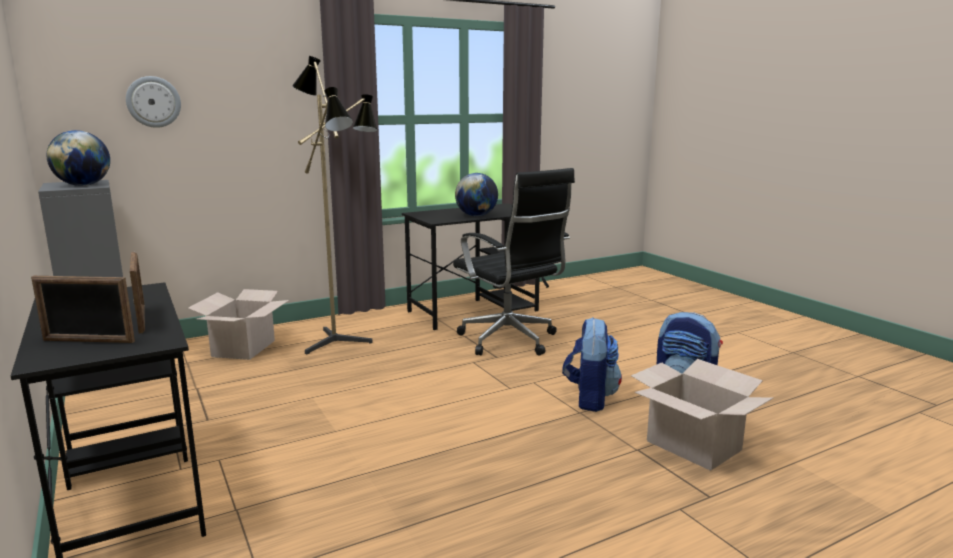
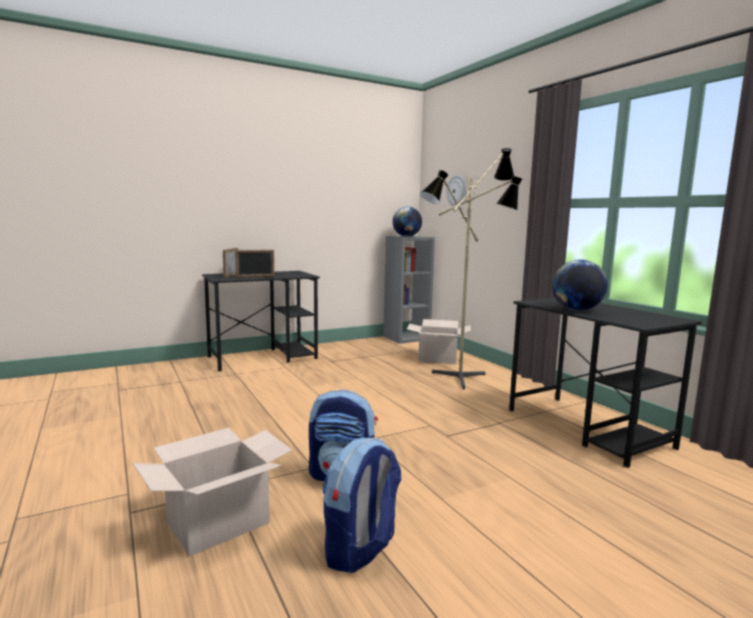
camera: 90 degrees right, 5 degrees down
black office chair [453,168,575,356] -> none

